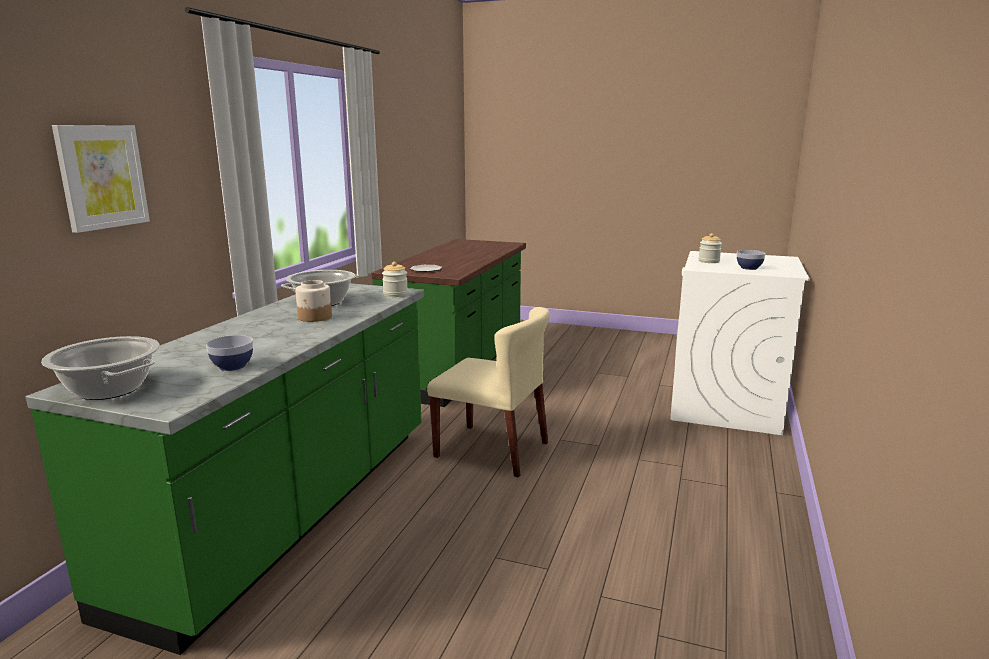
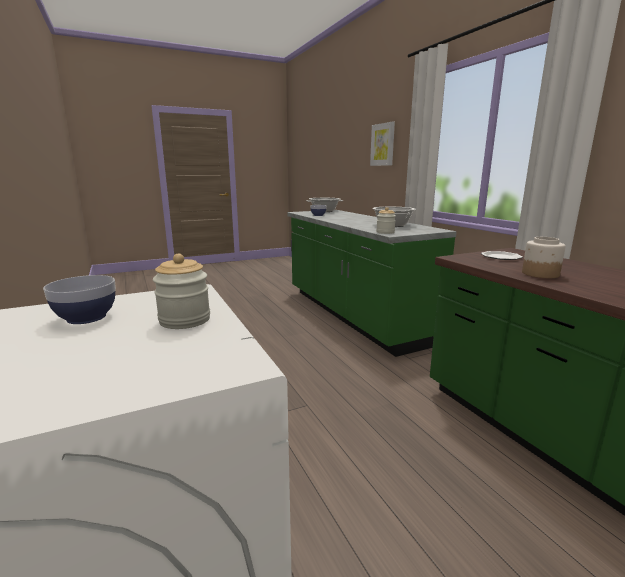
camera: 135 degrees right, 0 degrees up
jar [295,280,332,322] -> jar moved to [522,237,566,278]
beige chair [427,307,550,478] -> none

